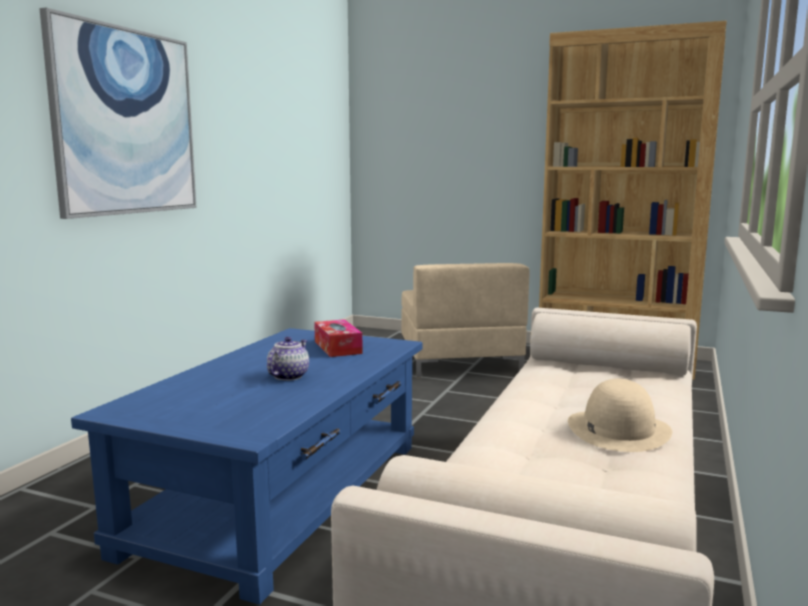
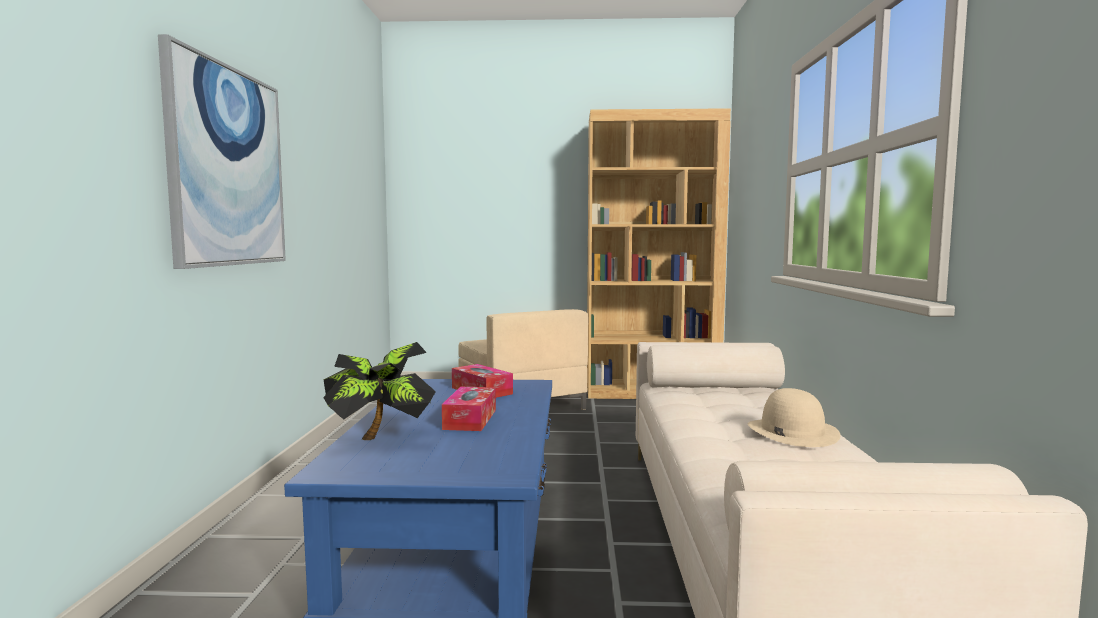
camera: 20 degrees left, 5 degrees down
teapot [267,337,309,381] -> tissue box [442,387,496,431]
none -> potted plant [323,342,436,440]

